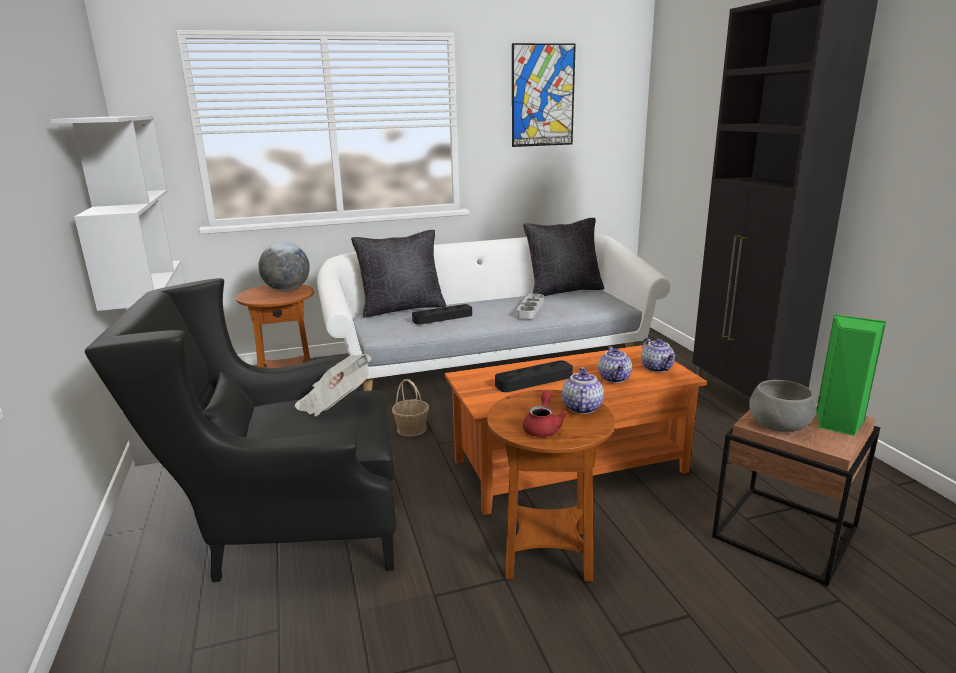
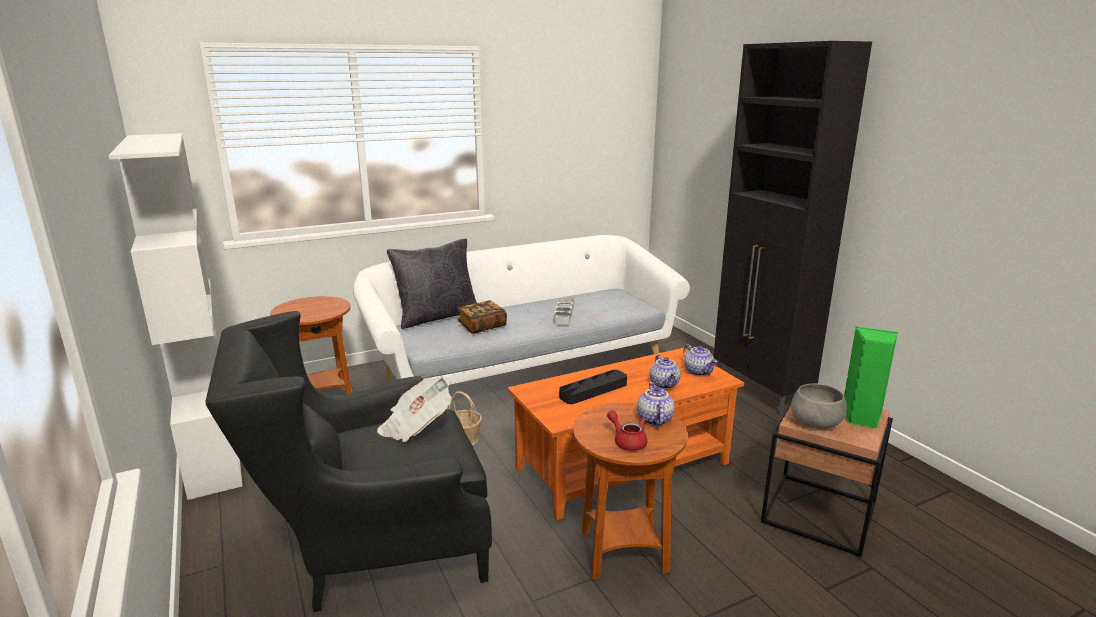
camera: 10 degrees left, 0 degrees up
globe [258,242,310,291] -> none
black tray [412,304,472,325] -> book [457,300,507,334]
picture [512,43,576,147] -> none
black pillow [523,218,604,296] -> none
red teapot [523,391,568,437] -> red teapot turned 45 degrees counterclockwise [607,410,647,451]

